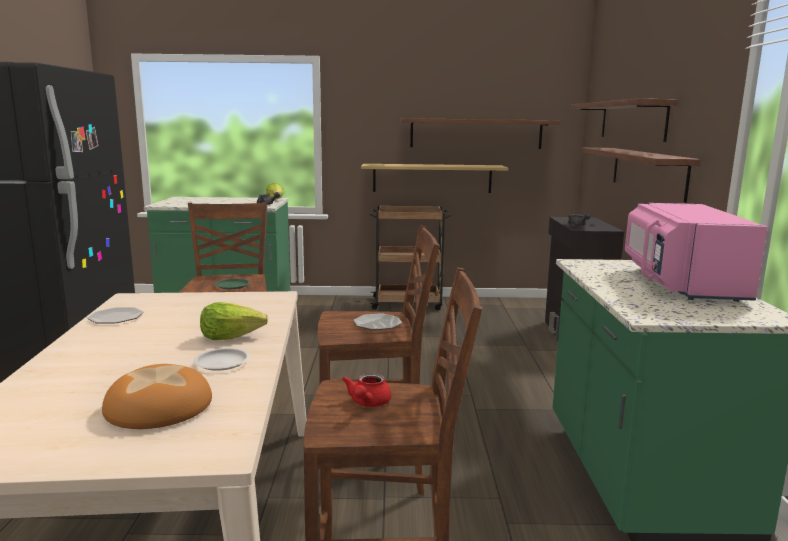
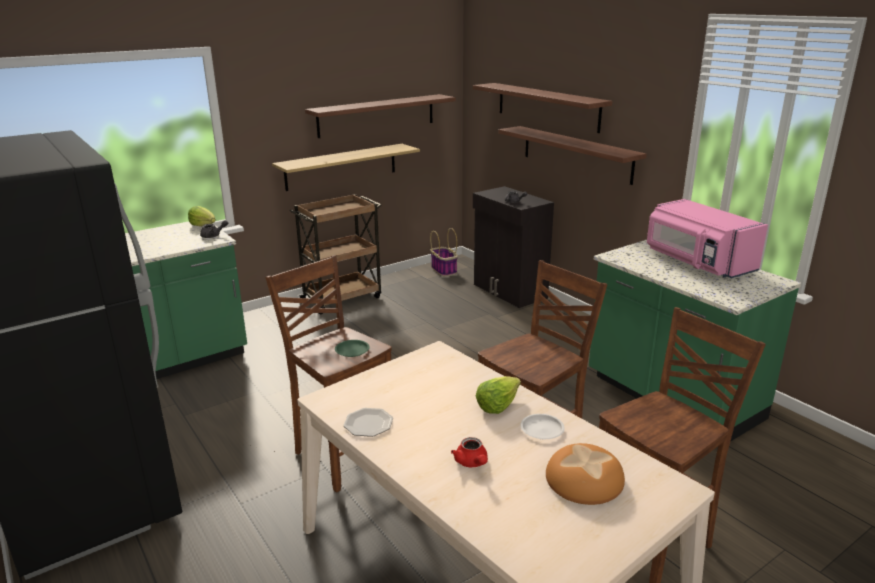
camera: 35 degrees left, 10 degrees up
red teapot [342,373,391,407] -> red teapot moved to [451,437,488,467]
plate [354,313,402,330] -> none
none -> basket [430,228,458,276]

